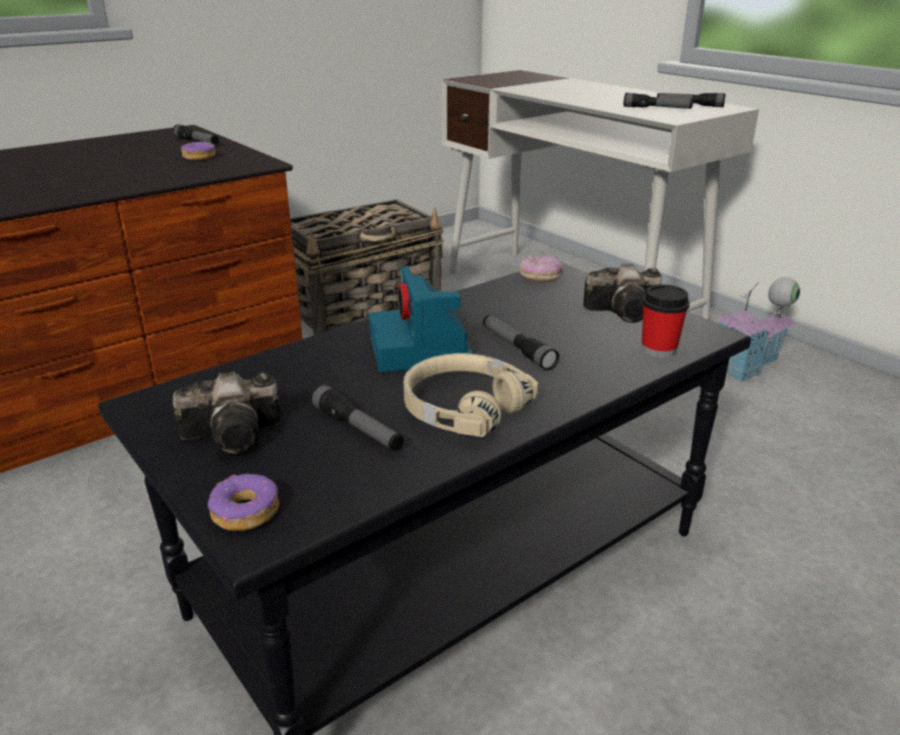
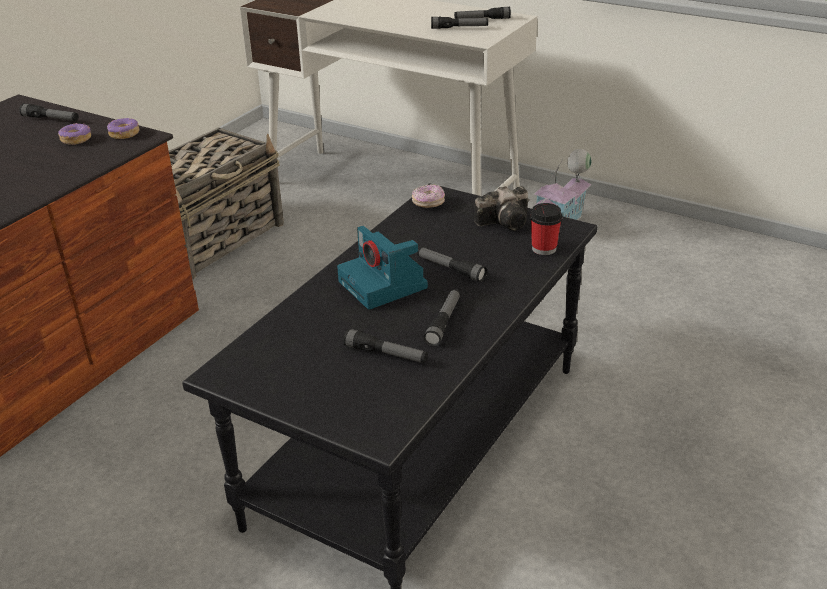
camera: 20 degrees left, 5 degrees up
camera [173,372,281,454] -> none
donut [208,474,279,531] -> donut moved to [107,118,139,139]
beige headphones [404,353,538,437] -> flashlight [423,289,460,347]

